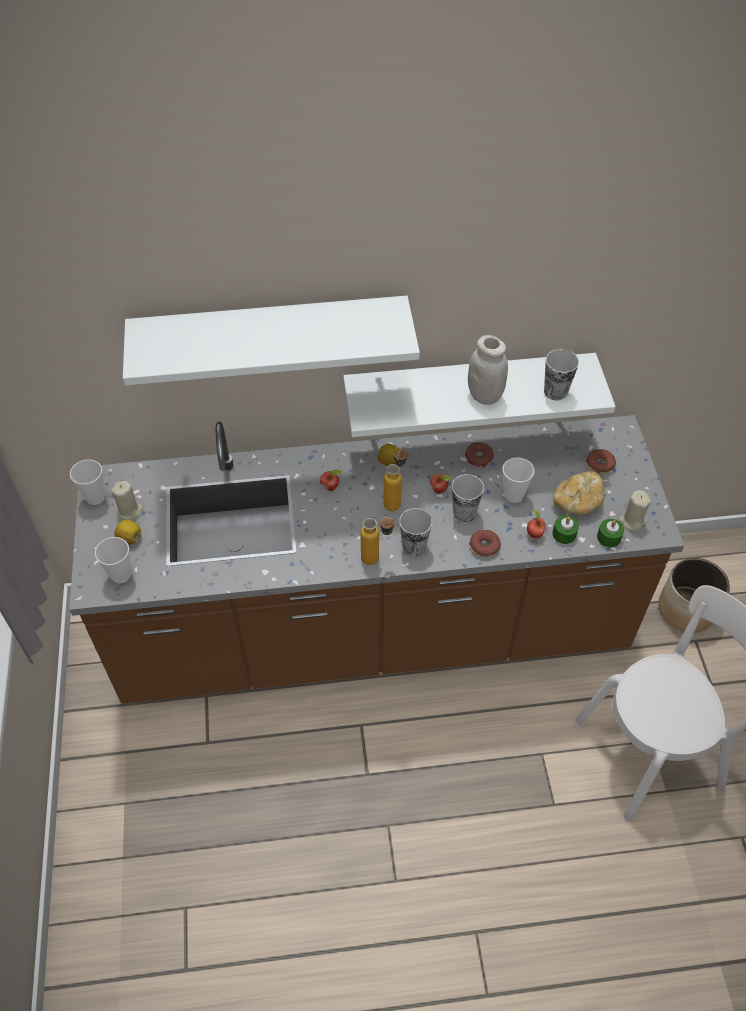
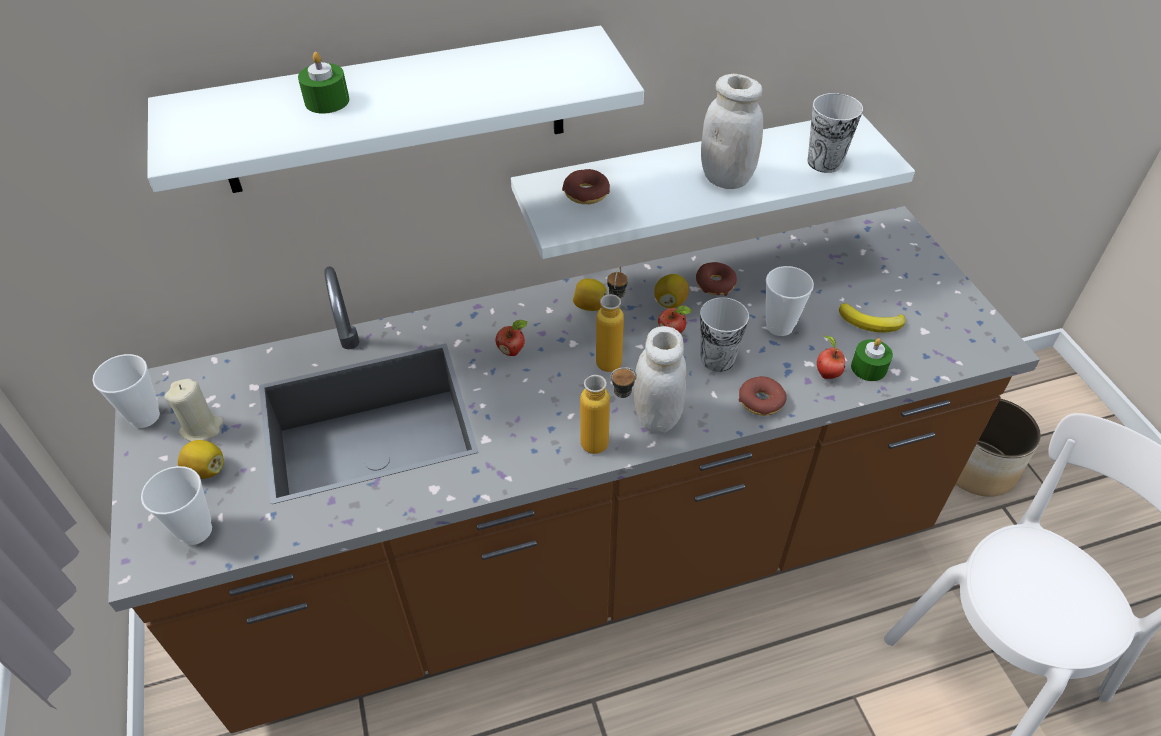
camera: 10 degrees left, 5 degrees down
cup [399,508,432,556] -> white jar [634,326,686,433]
bread [553,471,605,516] -> banana [839,303,906,333]
donut [586,449,616,474] -> donut moved to [562,169,610,204]
green candle [597,519,624,547] -> green candle moved to [298,52,349,114]
beige candle [618,490,652,531] -> none
none -> lemon [654,274,689,308]

